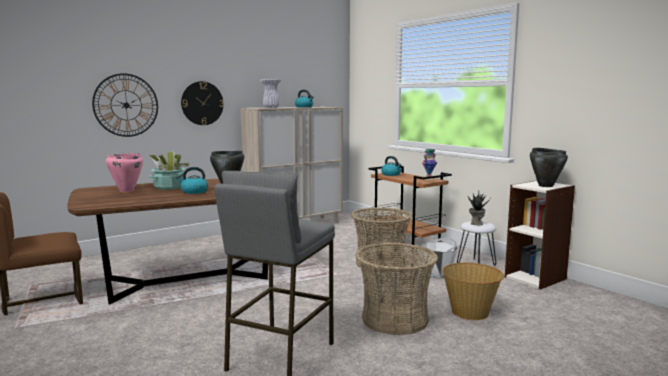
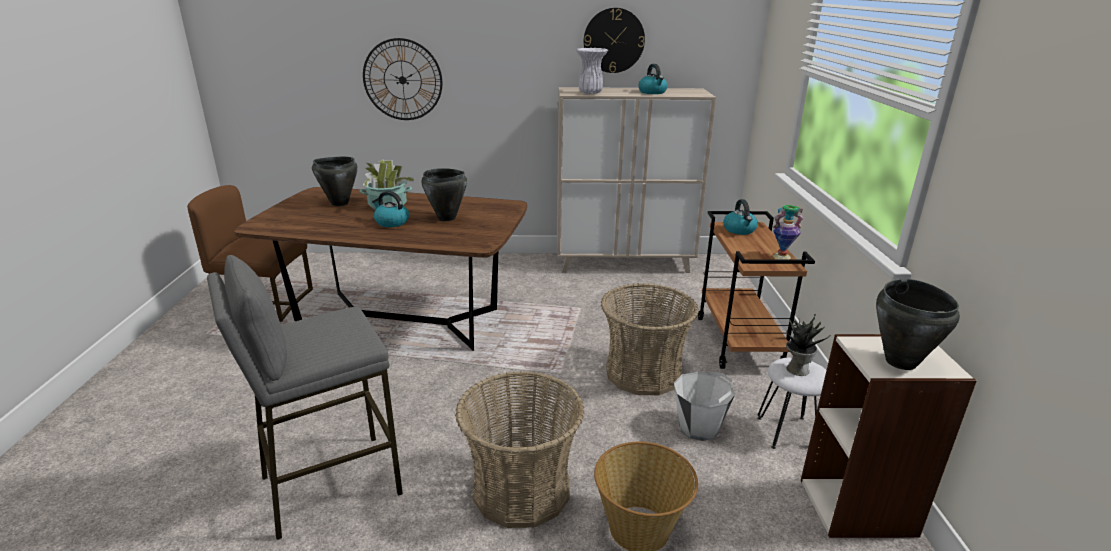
camera: 35 degrees right, 15 degrees up
pink cooking pot [106,153,143,192] -> black cooking pot [312,157,358,206]
wall clock [181,81,224,125] -> wall clock moved to [584,8,645,73]

